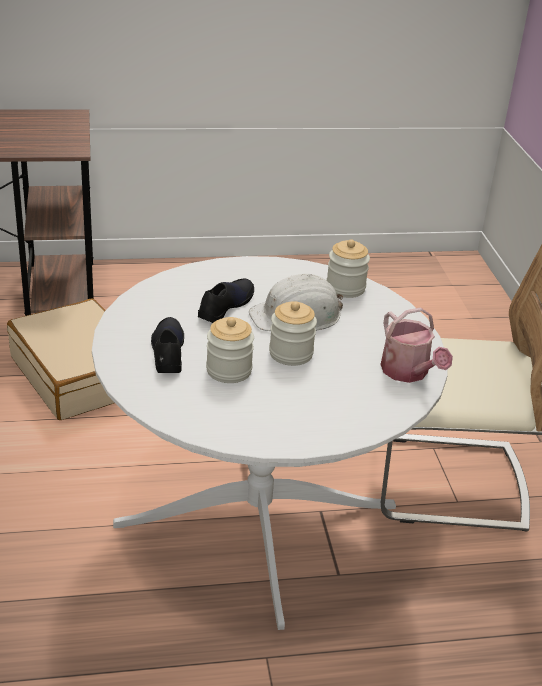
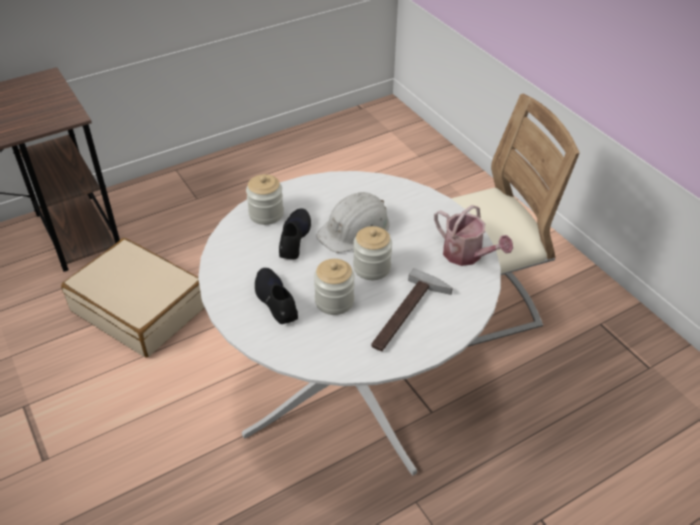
camera: 20 degrees left, 10 degrees up
jar [326,239,370,298] -> jar moved to [246,174,284,225]
none -> hammer [371,268,453,351]

